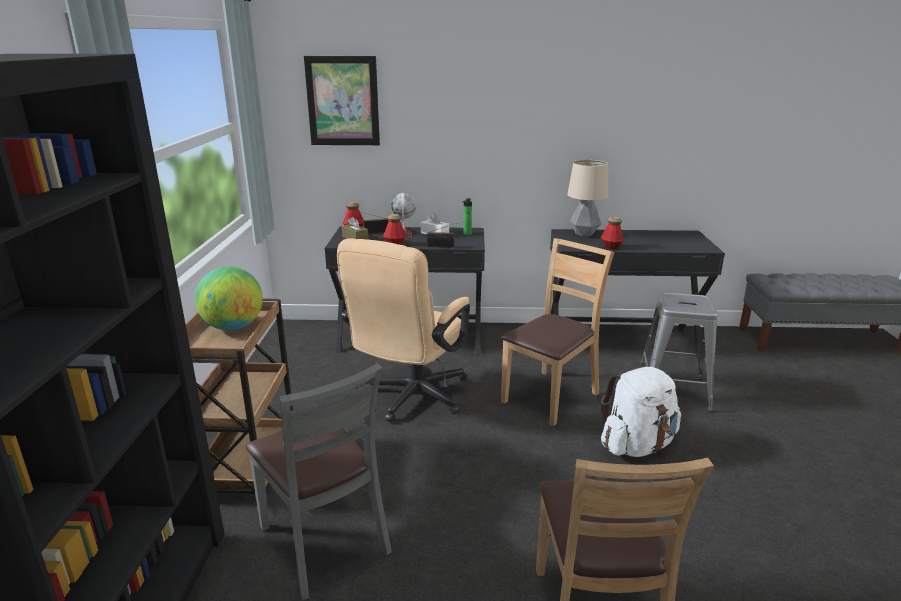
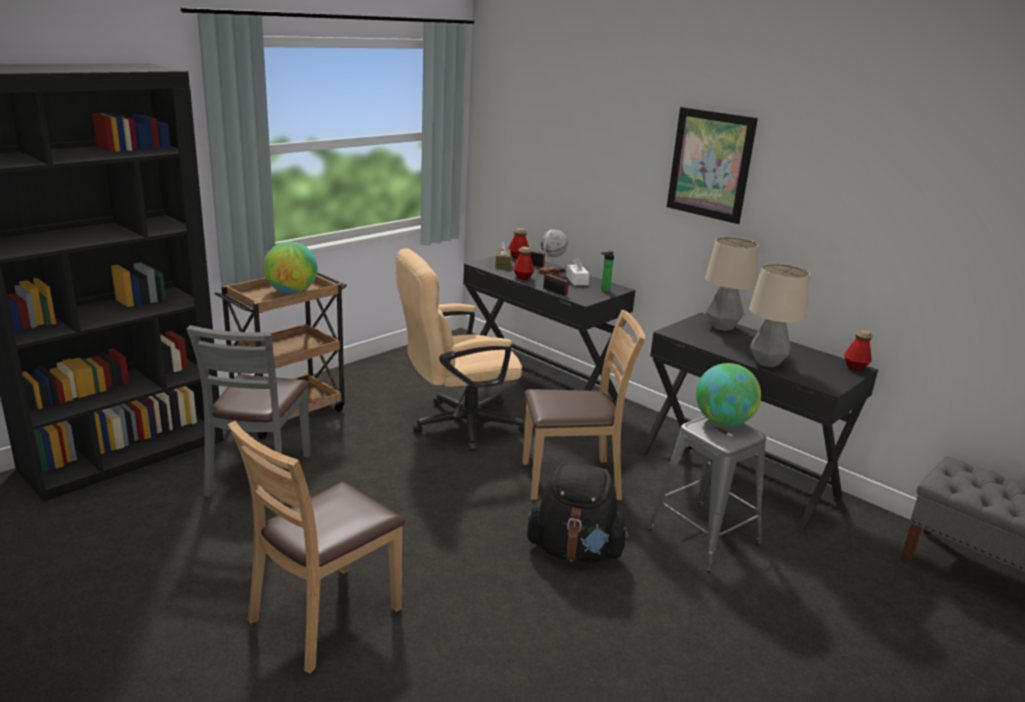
camera: 40 degrees right, 0 degrees up
picture [304,56,380,145] -> picture moved to [667,107,758,224]
bottle [601,216,624,249] -> bottle moved to [844,330,873,371]
white backpack [601,367,681,457] -> black backpack [527,462,629,563]
none -> globe [696,363,761,426]
none -> table lamp [749,263,810,368]

